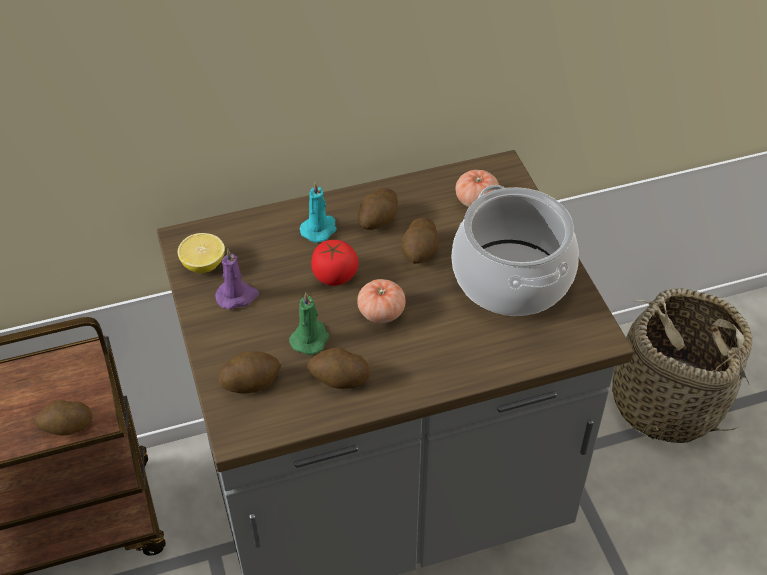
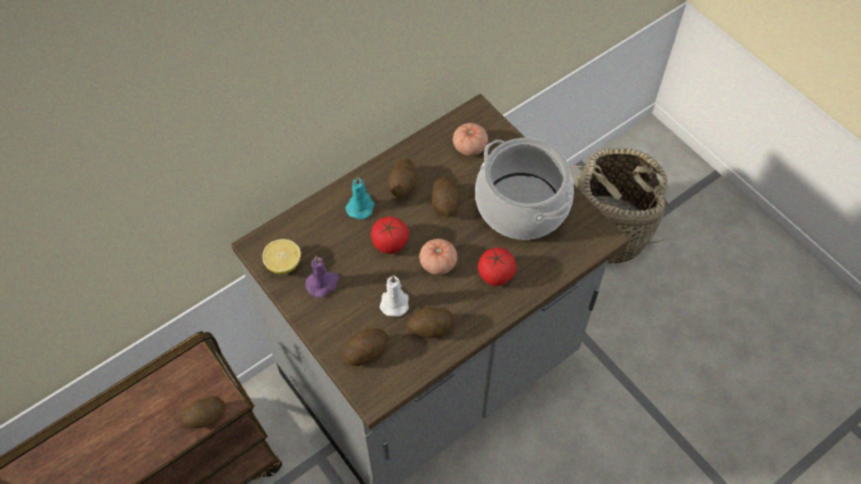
camera: 20 degrees left, 10 degrees up
green candle [289,292,329,355] -> white candle [380,275,409,317]
none -> tomato [478,248,516,286]

